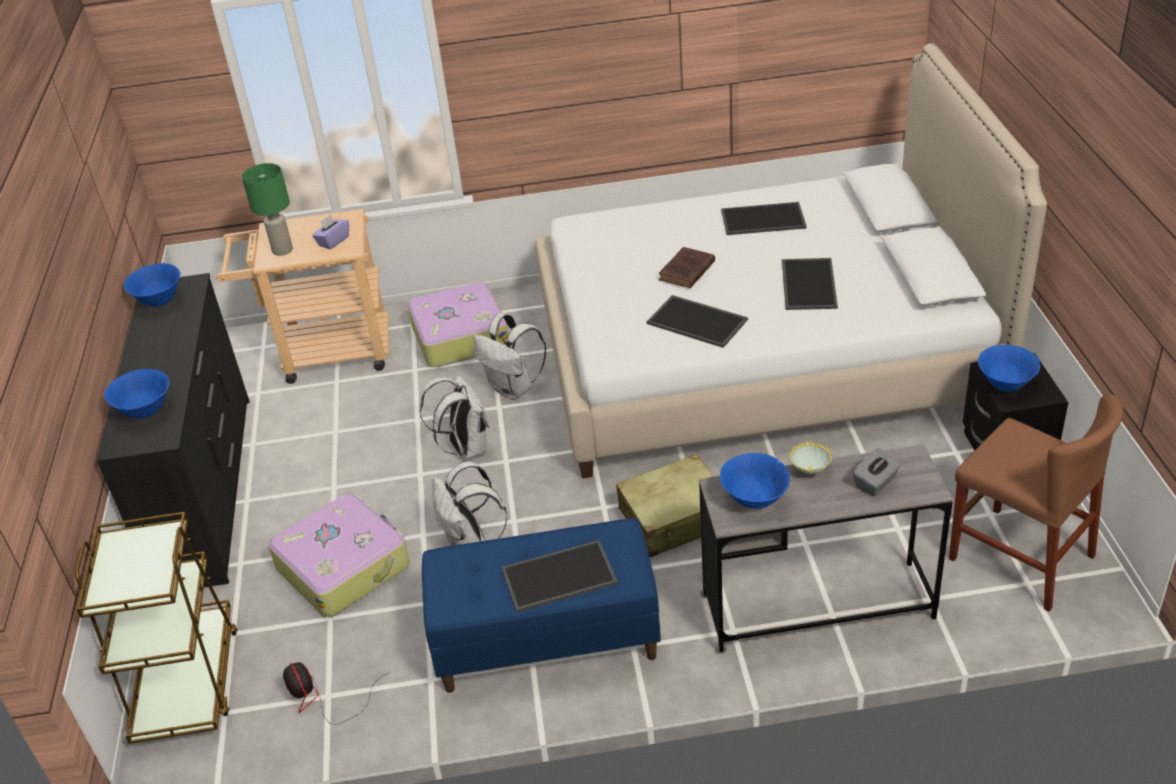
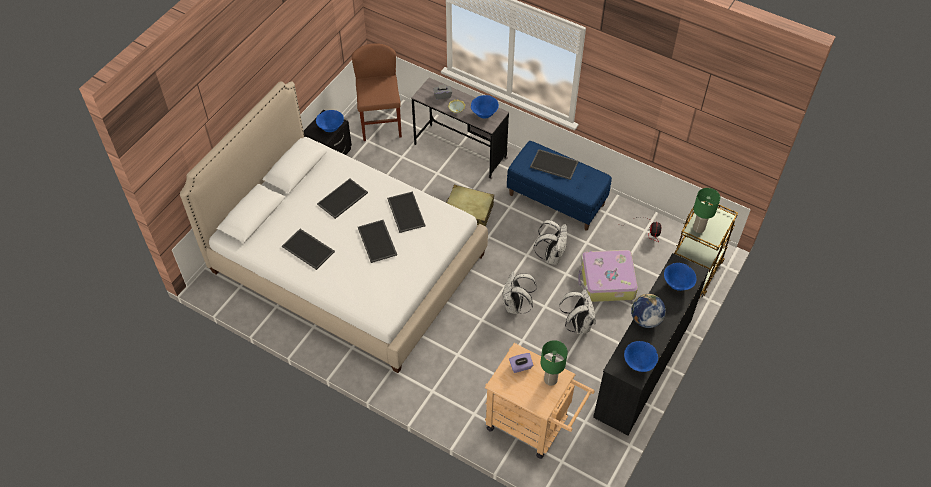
camera: 145 degrees left, 15 degrees up
suitcase [407,282,508,367] -> none
white backpack [474,313,546,399] -> white backpack moved to [559,289,596,334]
brown book [659,247,715,288] -> tray [358,220,397,263]
none -> globe [631,294,666,328]
none -> green table lamp [693,188,720,233]

